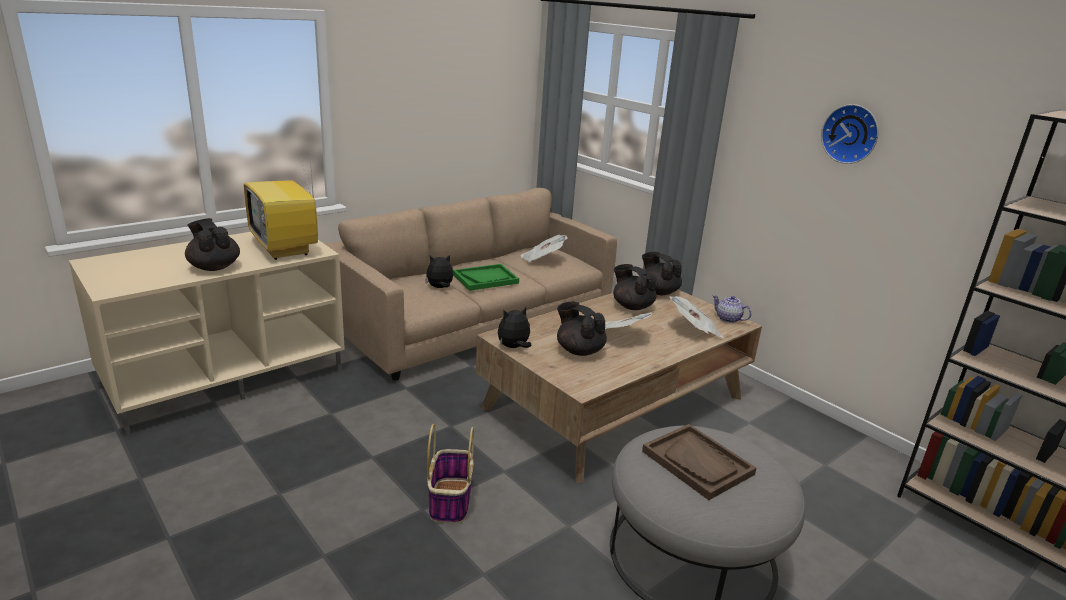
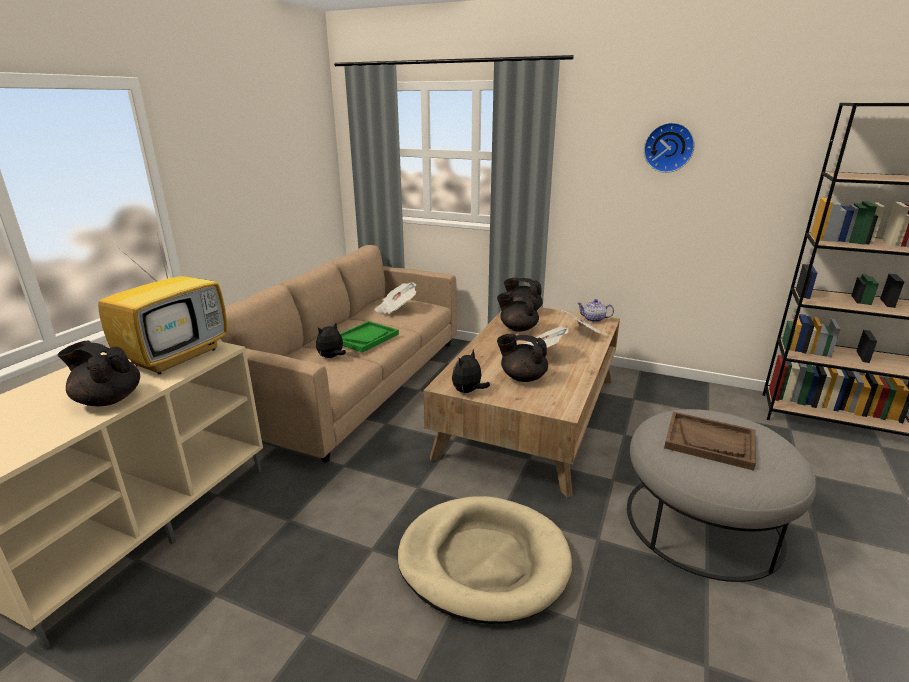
camera: 25 degrees left, 0 degrees up
television [244,151,318,260] -> television turned 90 degrees counterclockwise [98,225,228,374]
basket [427,424,474,524] -> beige dog bed [397,496,572,624]

